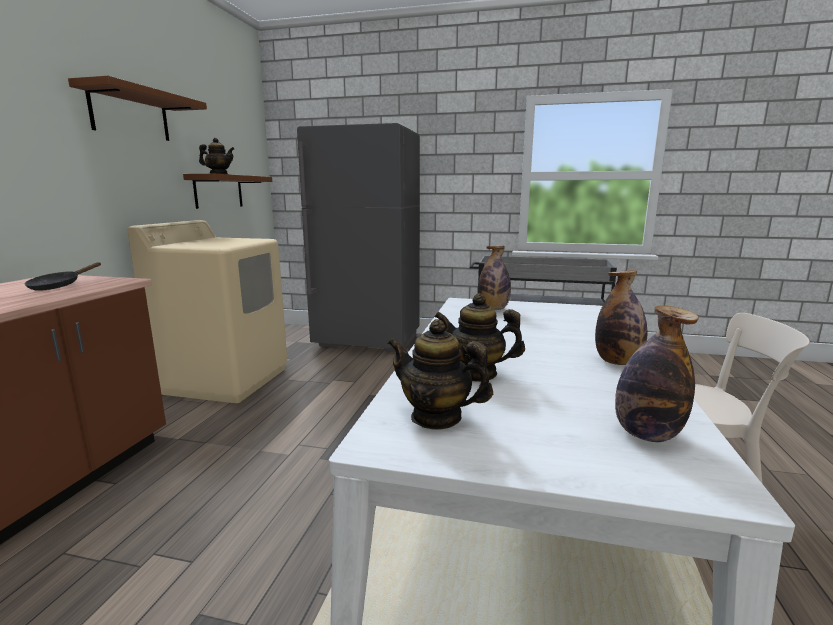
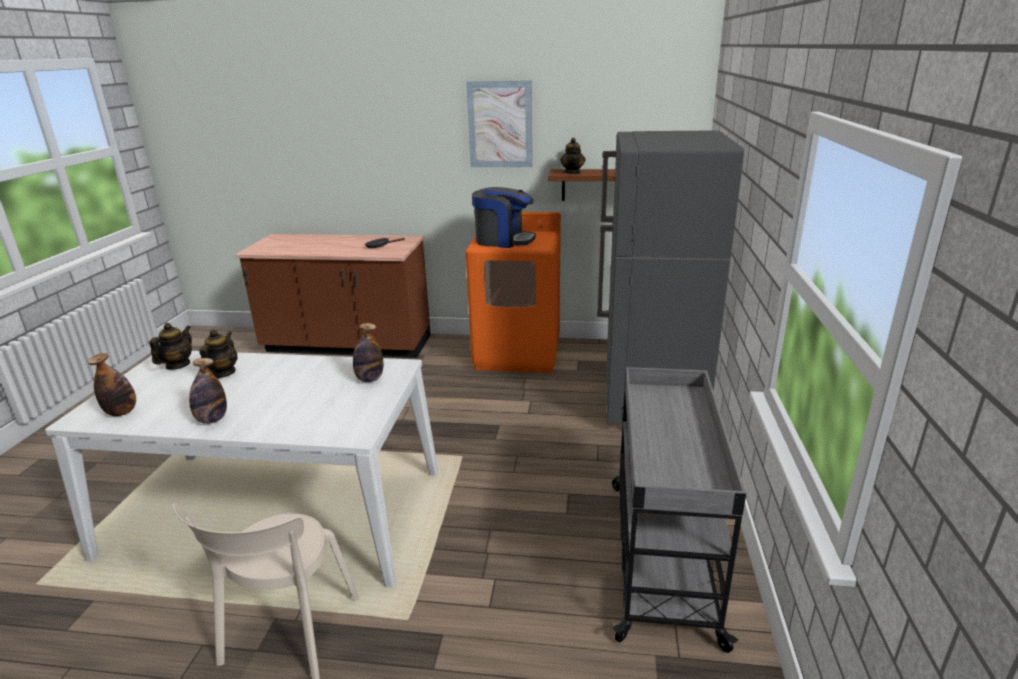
camera: 85 degrees right, 10 degrees up
brown shelf [68,76,207,141] -> picture [466,80,533,167]
beige washing machine [127,220,287,403] -> orange washing machine [466,212,561,373]
none -> coffee machine [472,187,536,248]

